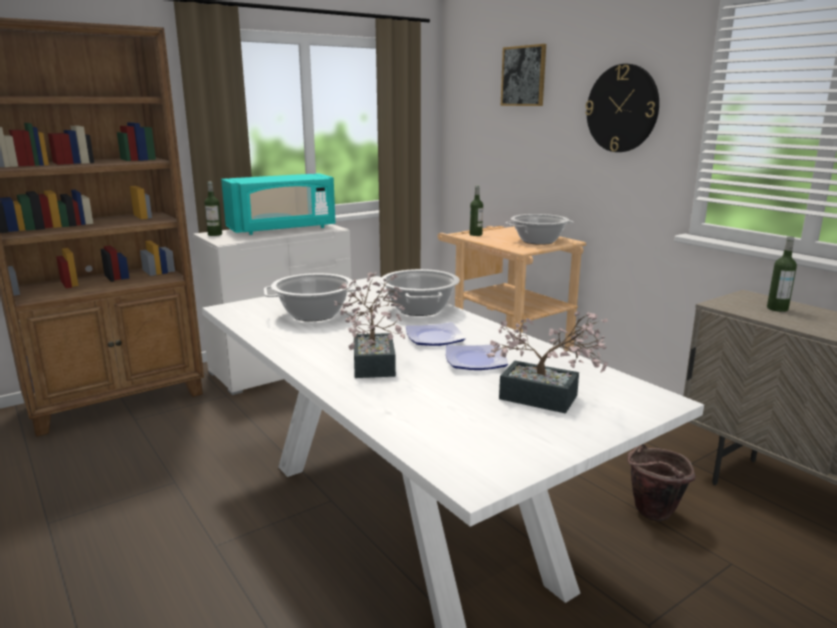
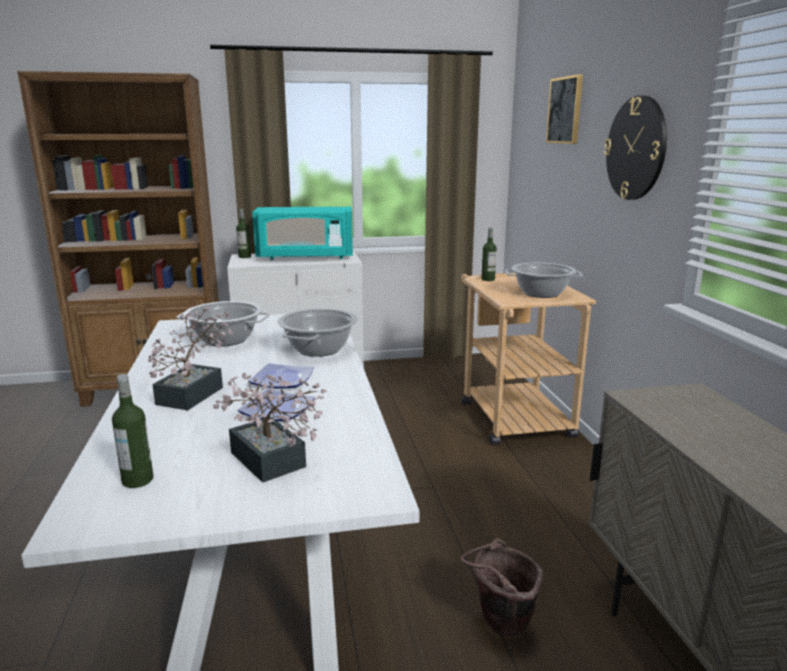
camera: 25 degrees right, 0 degrees up
bottle [767,236,797,312] -> bottle moved to [112,374,153,488]

